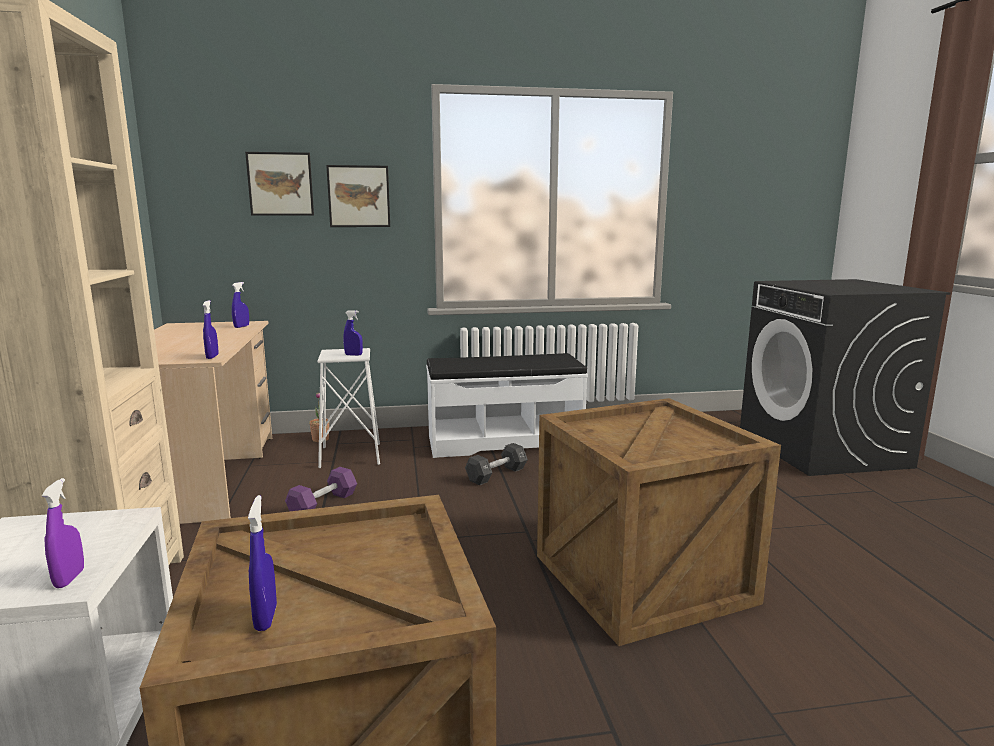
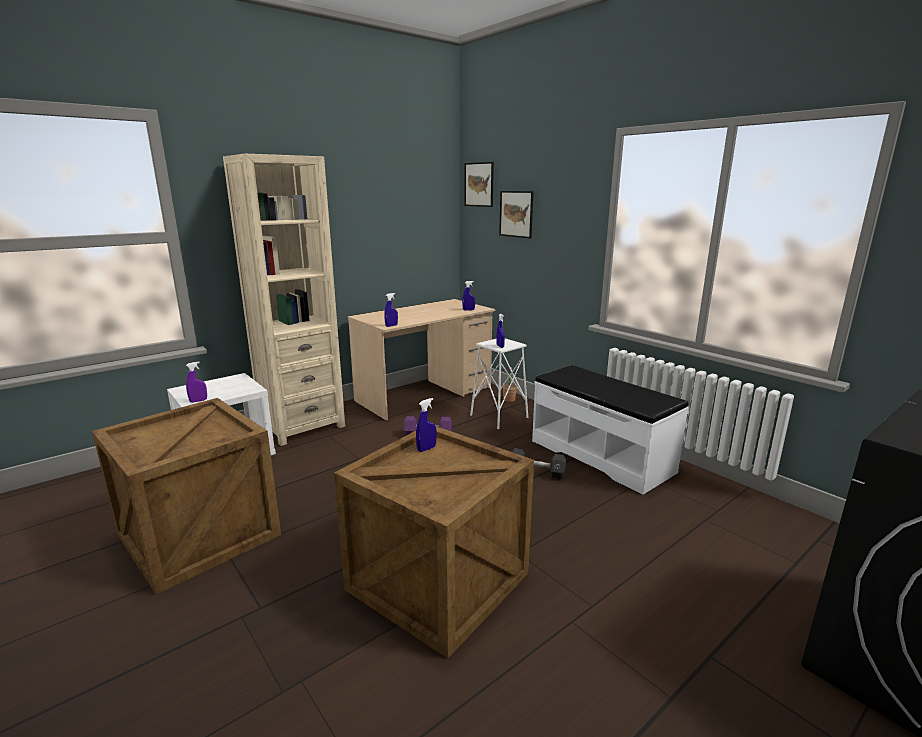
camera: 60 degrees right, 5 degrees up
blue spray bottle [248,495,277,631] -> blue spray bottle moved to [416,398,437,452]
picture [326,165,390,227] -> picture moved to [465,162,494,207]

